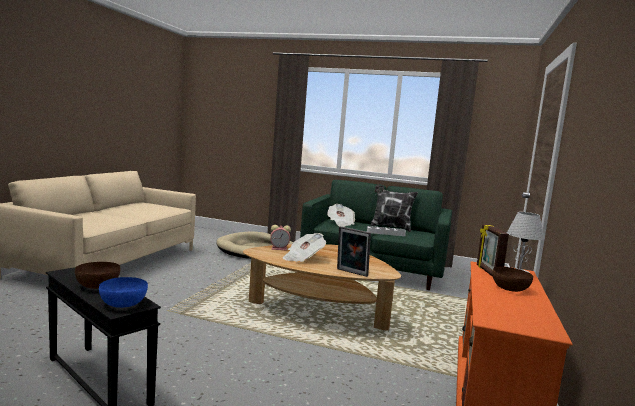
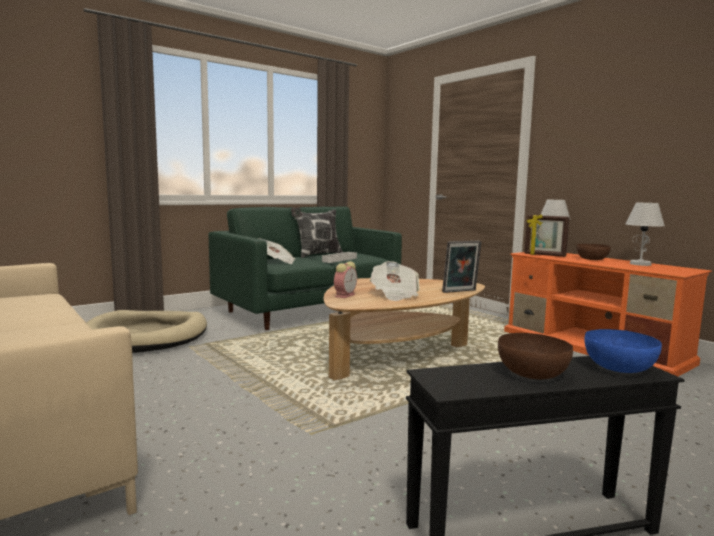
camera: 55 degrees left, 0 degrees up
none -> white table lamp [626,203,665,266]

